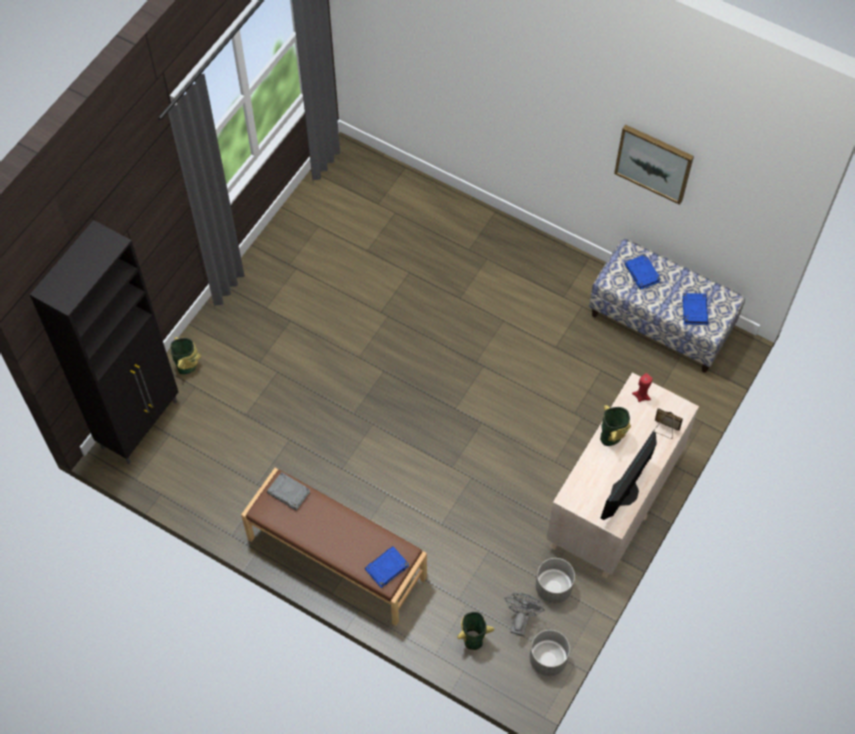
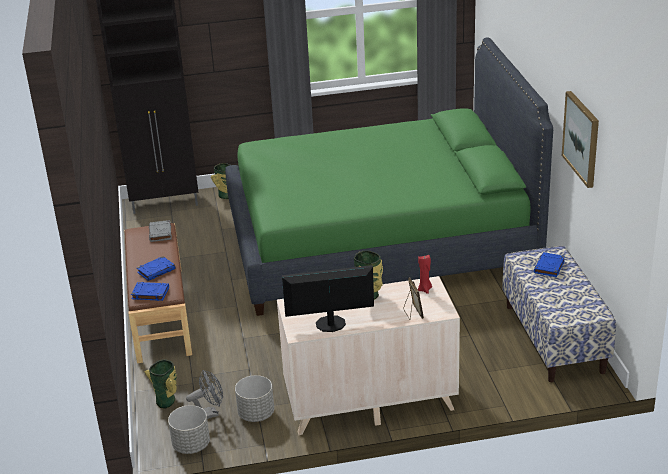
camera: 50 degrees right, 30 degrees down
blue book [682,293,708,325] -> blue book moved to [137,256,176,281]
none -> green bed [225,37,553,316]

